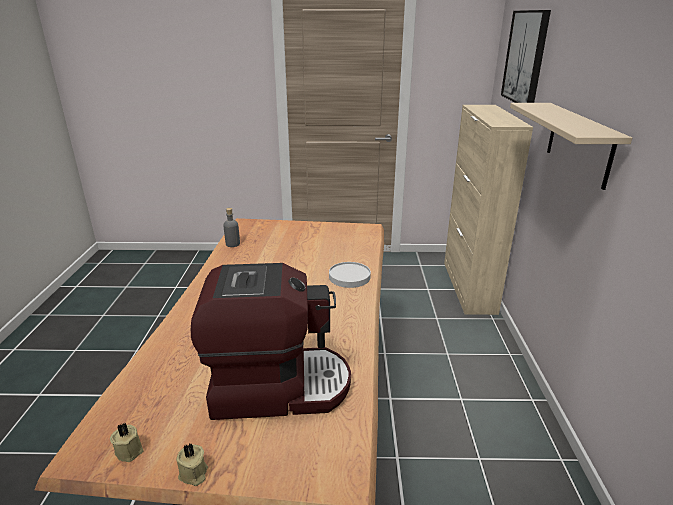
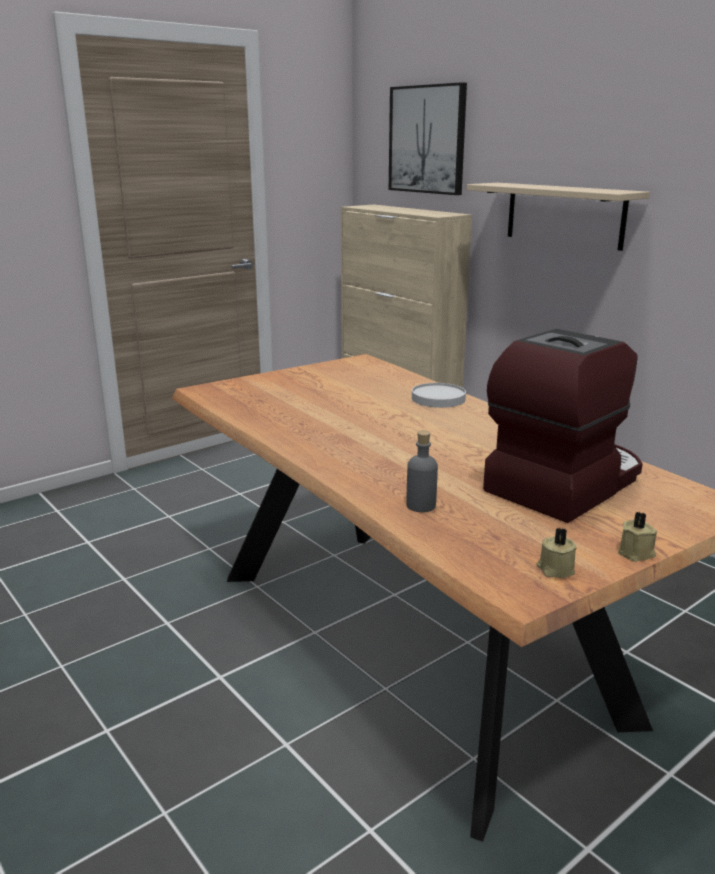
camera: 40 degrees left, 5 degrees down
grey bottle [223,208,240,247] -> grey bottle moved to [406,430,438,512]

